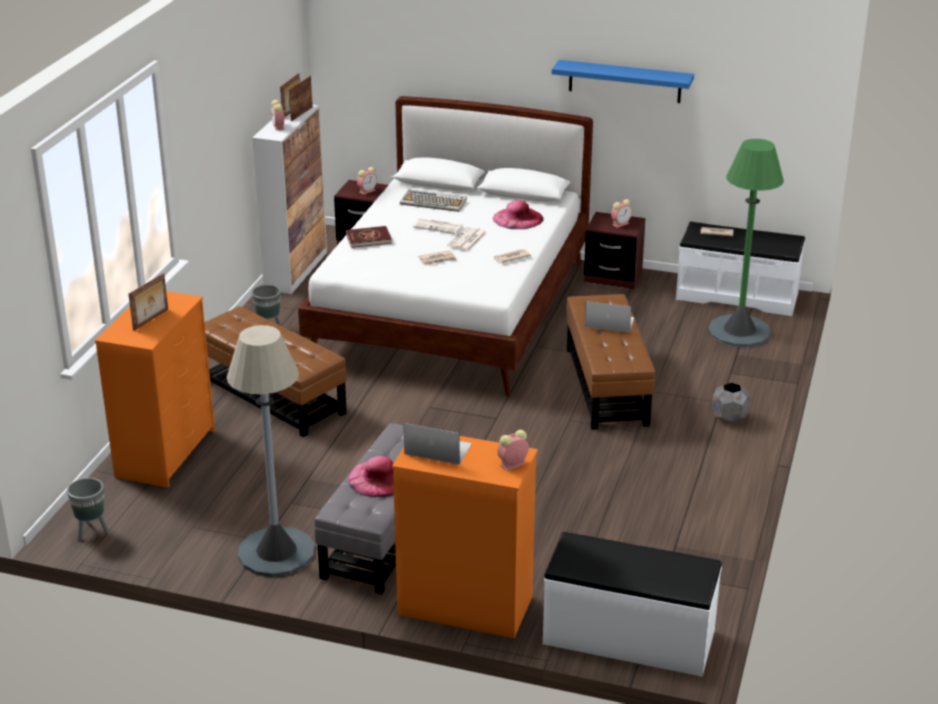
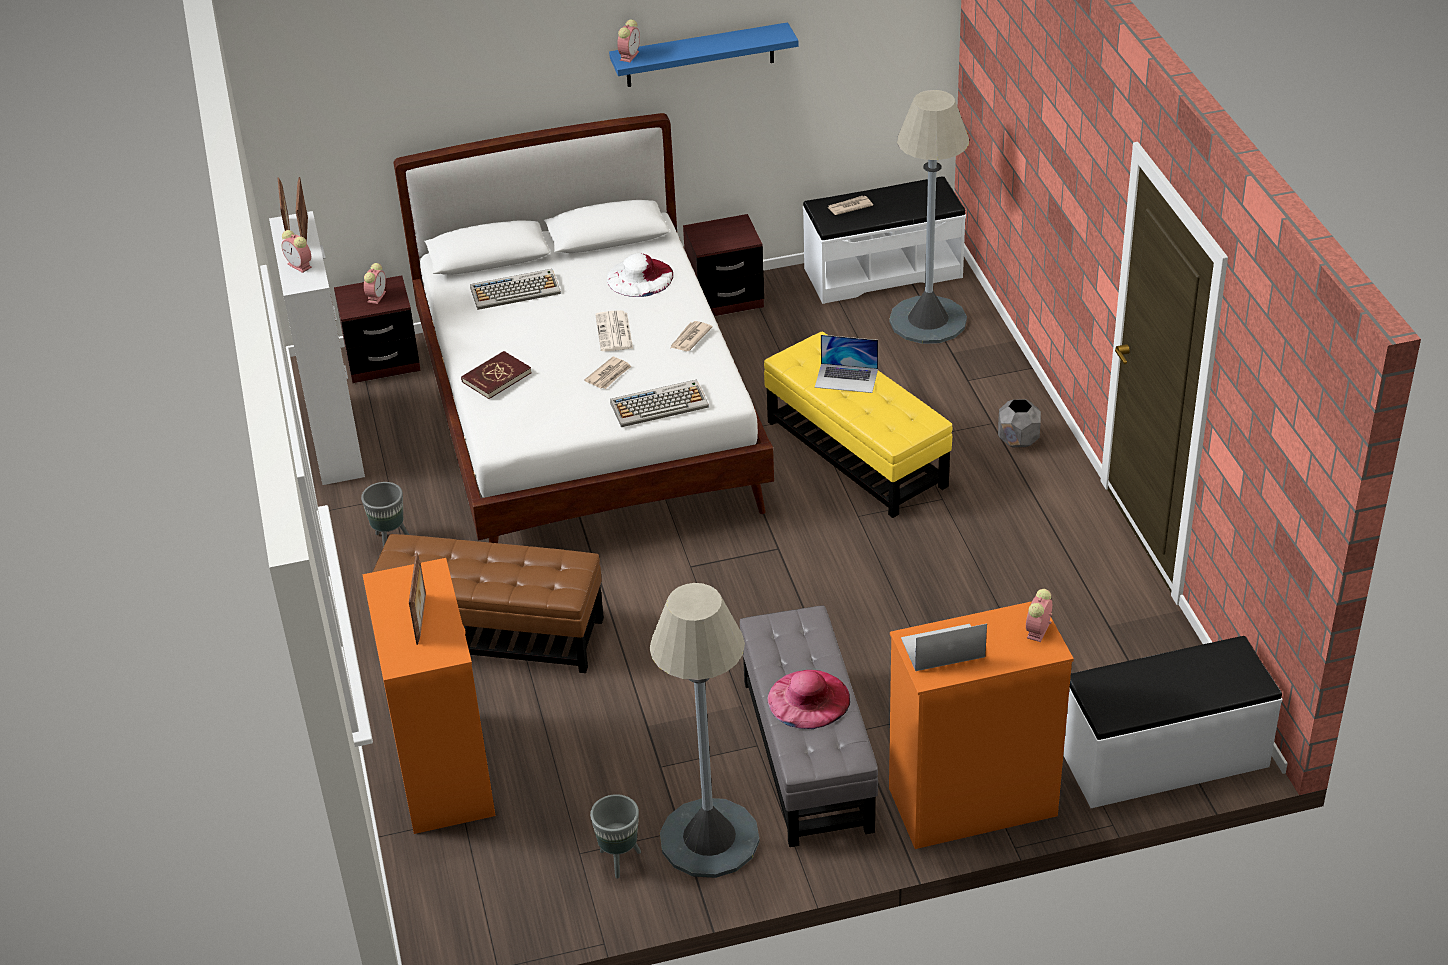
camera: 30 degrees left, 10 degrees up
grey planter [67,478,109,541] -> grey planter moved to [590,794,641,879]
newspaper [413,218,463,234] -> none
pink hat [493,200,544,229] -> white hat [607,253,673,297]
brown ottoman [566,294,655,430] -> yellow ottoman [764,332,952,518]
laptop [585,301,634,332] -> laptop turned 150 degrees counterclockwise [815,335,878,393]
alarm clock [611,199,632,228] -> alarm clock moved to [617,19,640,62]
green floor lamp [709,139,784,347] -> grey floor lamp [889,90,969,344]
none -> keyboard [610,379,709,427]

